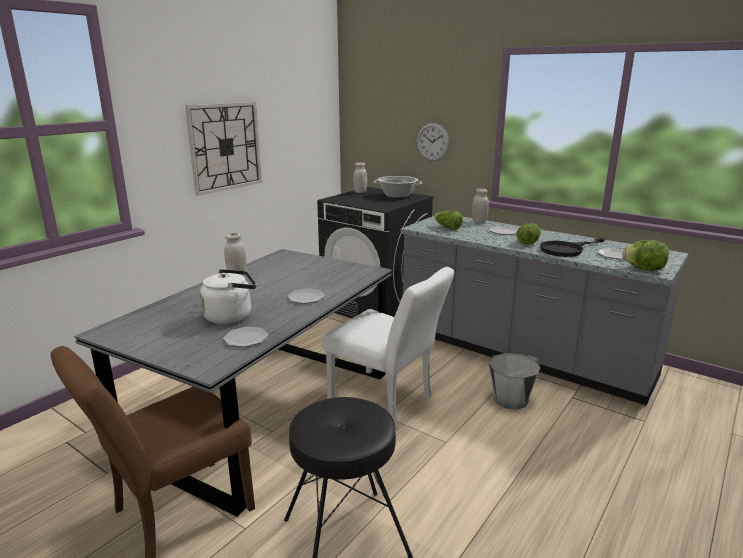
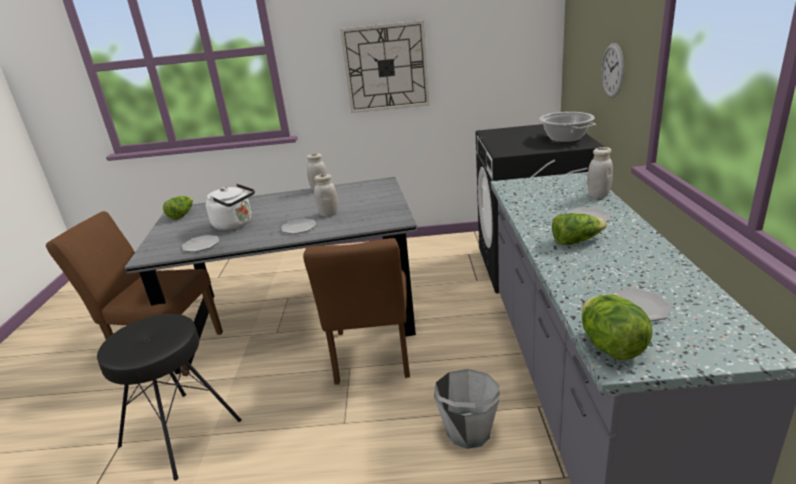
camera: 55 degrees right, 5 degrees up
white chair [323,267,454,429] -> brown chair [303,238,410,385]
white jar [353,162,367,193] -> white jar moved to [314,174,338,217]
lettuce [434,211,463,230] -> lettuce moved to [163,196,193,220]
black frying pan [540,238,605,257] -> none

